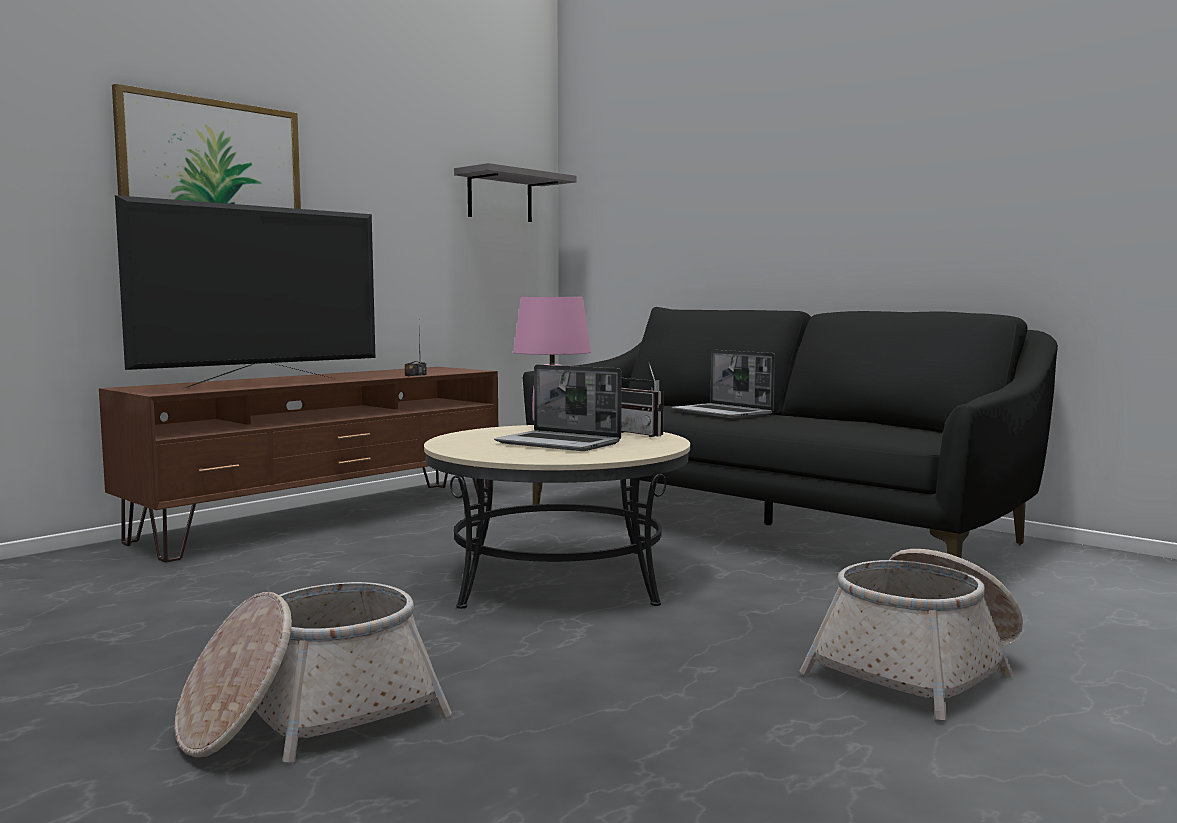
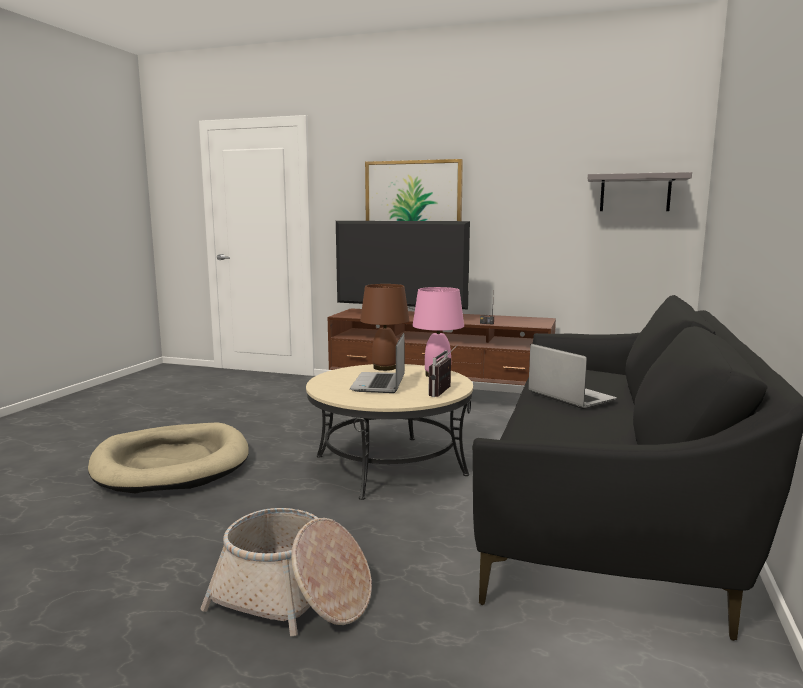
camera: 65 degrees right, 5 degrees up
basket [174,582,452,762] -> beige dog bed [88,422,249,493]
laptop [671,350,775,419] -> laptop turned 120 degrees clockwise [528,344,617,409]
none -> brown table lamp [360,284,409,371]

